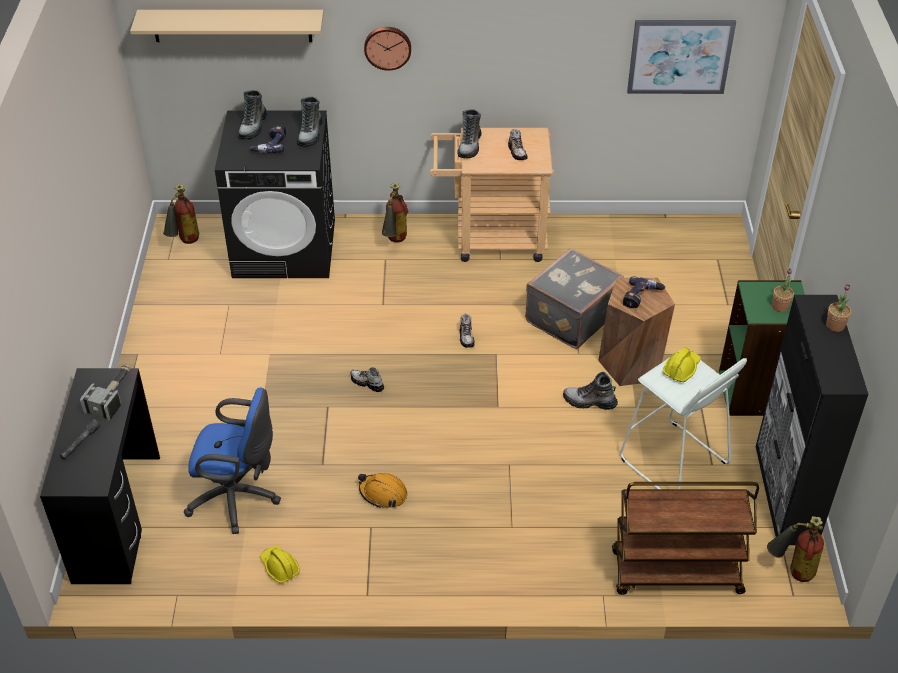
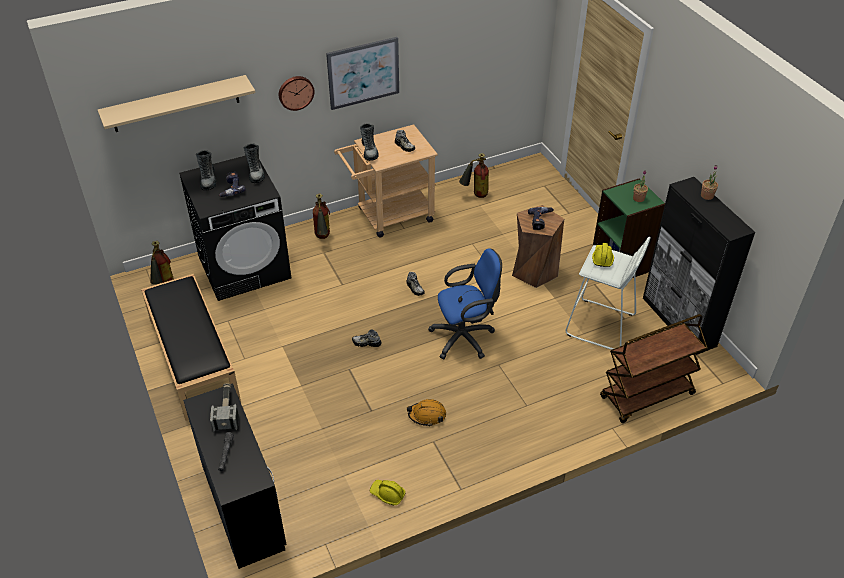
camera: 25 degrees left, 0 degrees up
blue office chair [184,388,281,534] -> blue office chair moved to [428,248,502,360]
grey suitcase [525,248,624,349] -> none
boot [563,372,618,410] -> none
picture [627,20,736,94] -> picture moved to [326,37,399,110]
fire extinguisher [767,516,824,582] -> fire extinguisher moved to [459,153,489,198]
none -> black bench [141,274,241,421]

